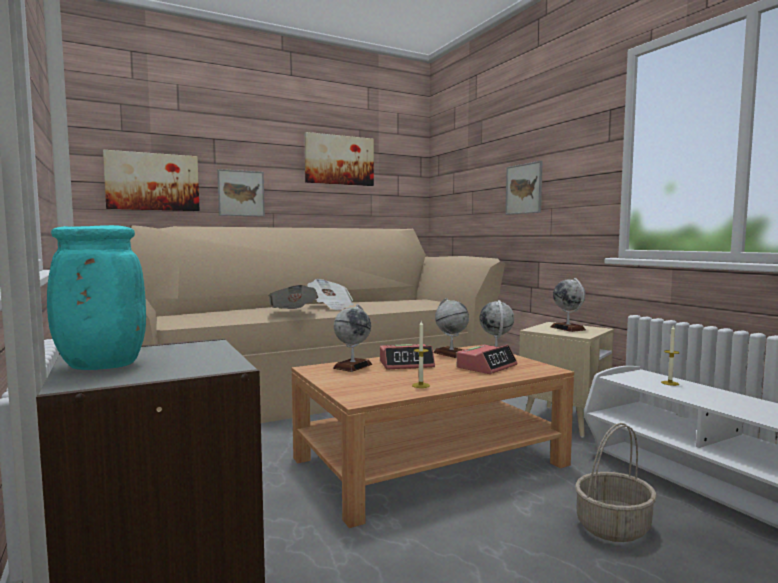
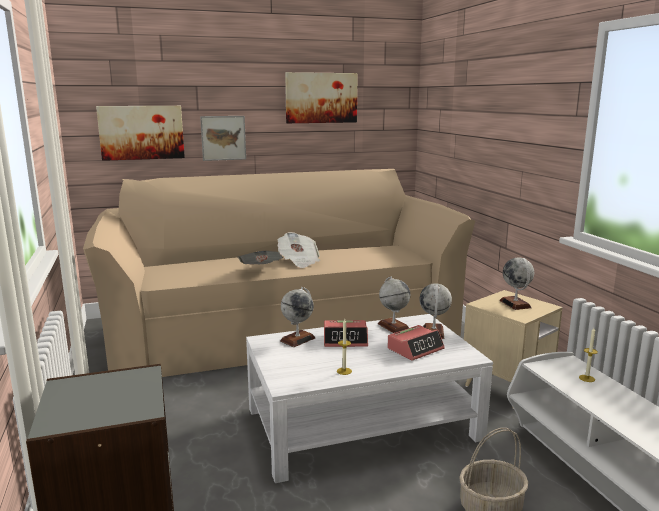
camera: 10 degrees right, 10 degrees up
turquoise vase [47,225,146,370] -> none
brown coffee table [291,345,574,528] -> white coffee table [246,314,493,483]
picture [505,161,543,215] -> none

